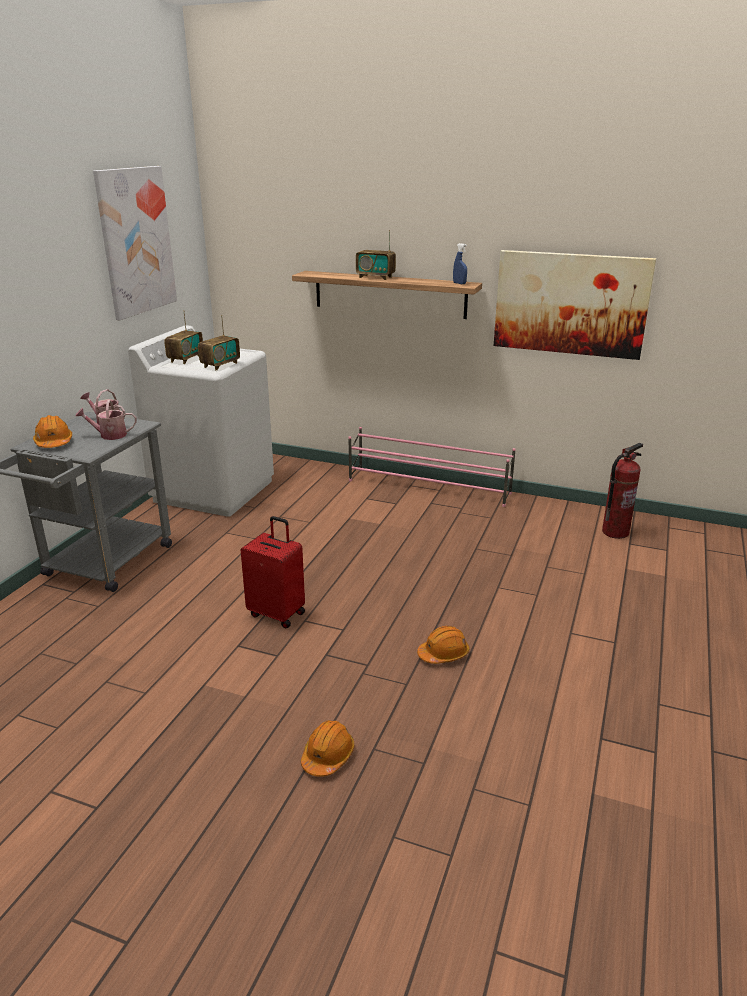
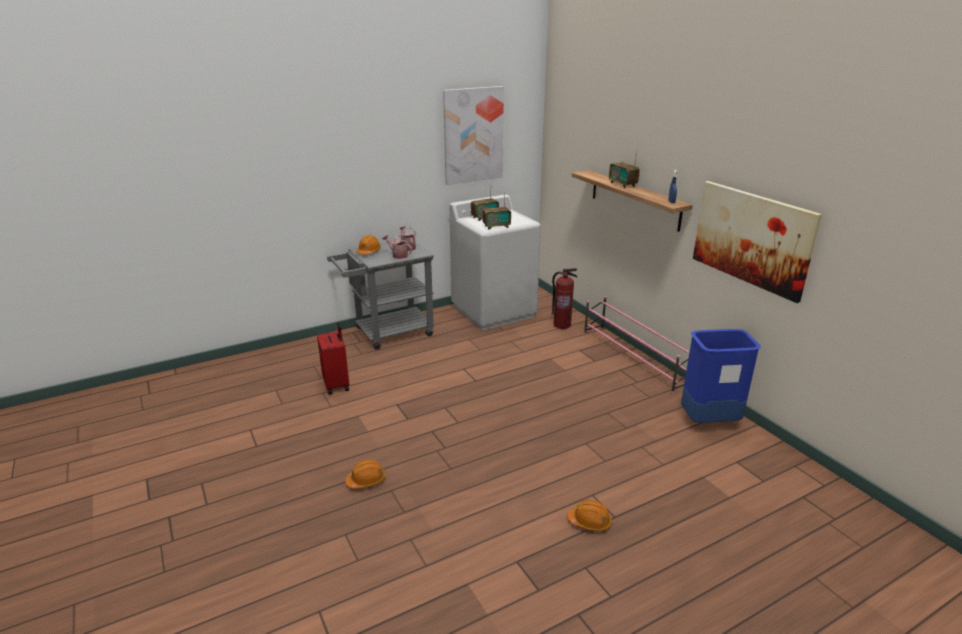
camera: 40 degrees right, 0 degrees up
red suitcase [241,516,305,628] -> red suitcase moved to [317,322,349,395]
orange hard hat [417,626,469,664] -> orange hard hat moved to [567,500,612,531]
fire extinguisher [602,443,643,539] -> fire extinguisher moved to [552,268,577,329]
none -> blue trash can [681,329,761,423]

